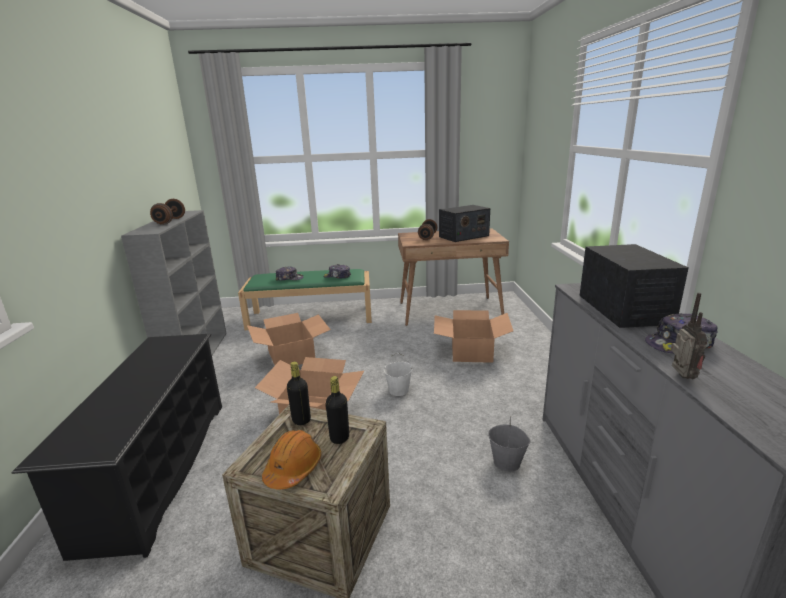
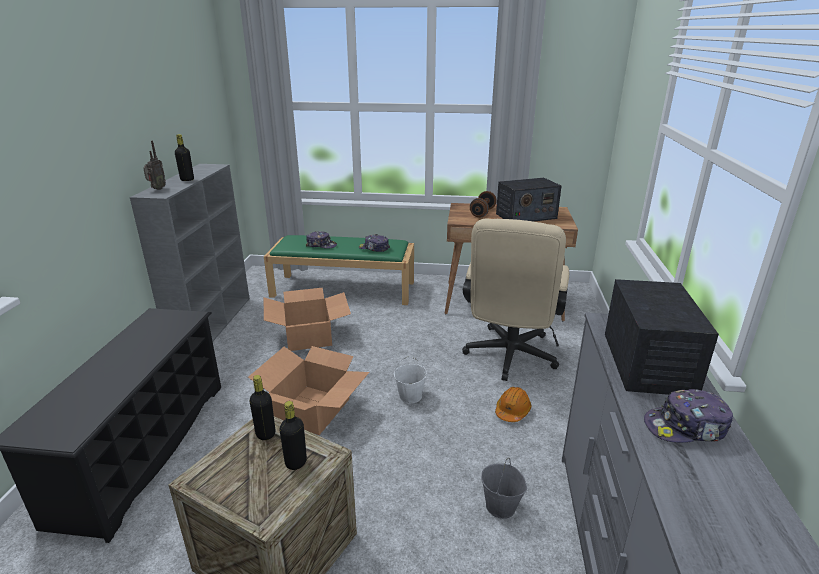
camera: 10 degrees right, 5 degrees up
brown dumbbell [150,199,185,225] -> black bottle [175,134,194,181]
orange hard hat [262,430,321,489] -> orange hard hat moved to [495,387,531,422]
cardboard box [434,310,513,363] -> beige office chair [462,219,569,381]
radio [671,293,707,379] -> radio moved to [143,141,166,190]

